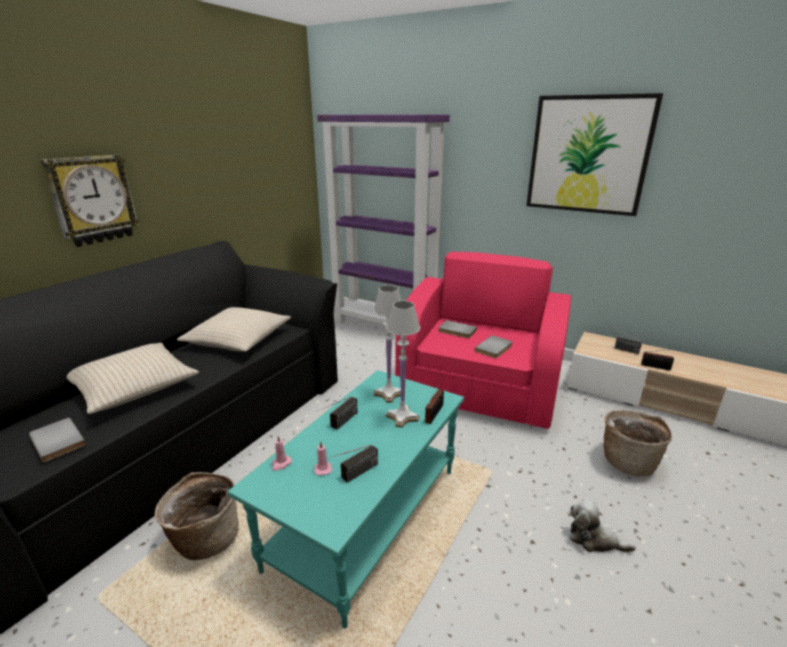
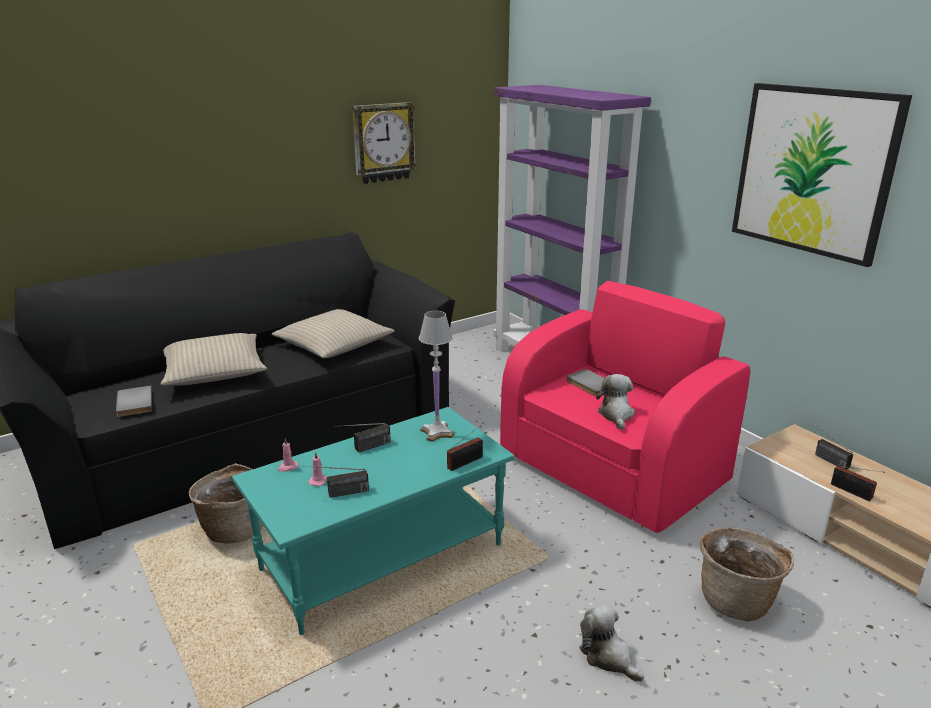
camera: 25 degrees right, 0 degrees up
wall clock [41,154,139,247] -> wall clock moved to [352,102,417,184]
white table lamp [386,301,420,428] -> none
grey book [474,335,513,358] -> plush toy [596,374,635,430]

